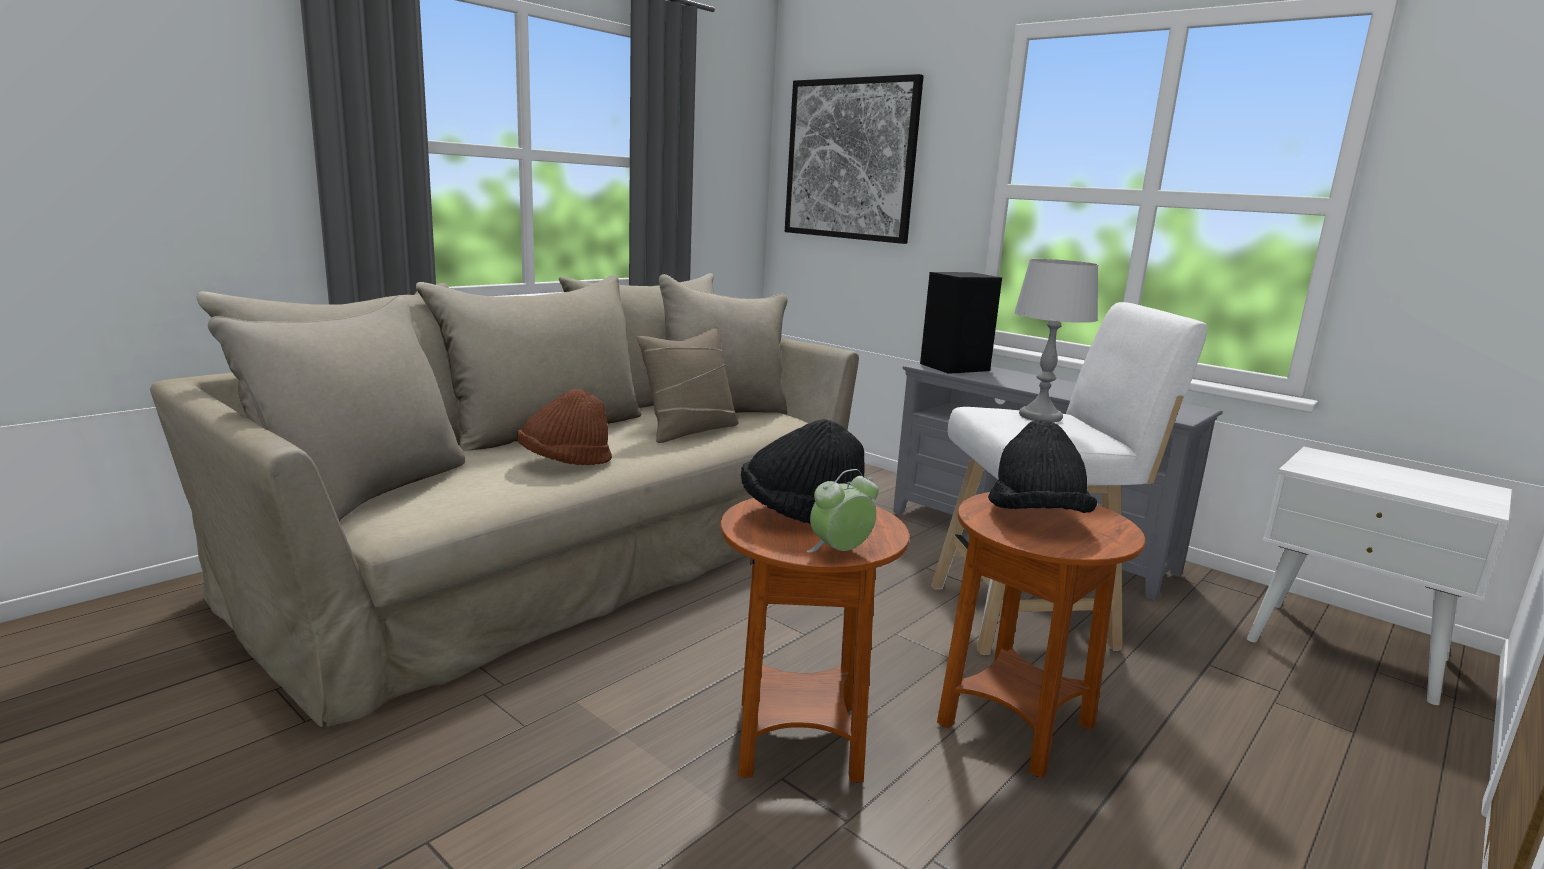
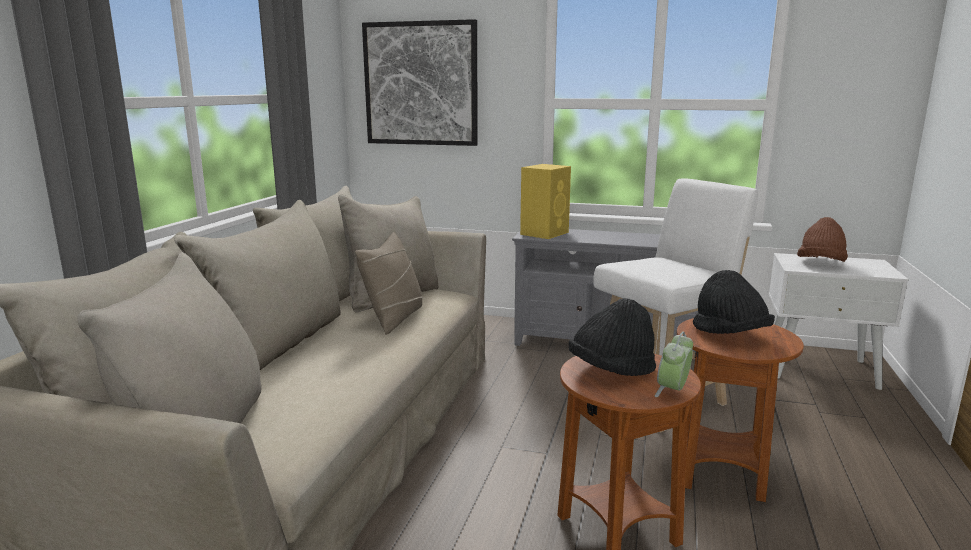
camera: 25 degrees left, 0 degrees up
brown hat [517,389,612,465] -> brown hat moved to [797,217,848,262]
black speaker [920,272,1002,374] -> yellow speaker [520,164,571,239]
grey table lamp [1014,259,1099,422] -> none

